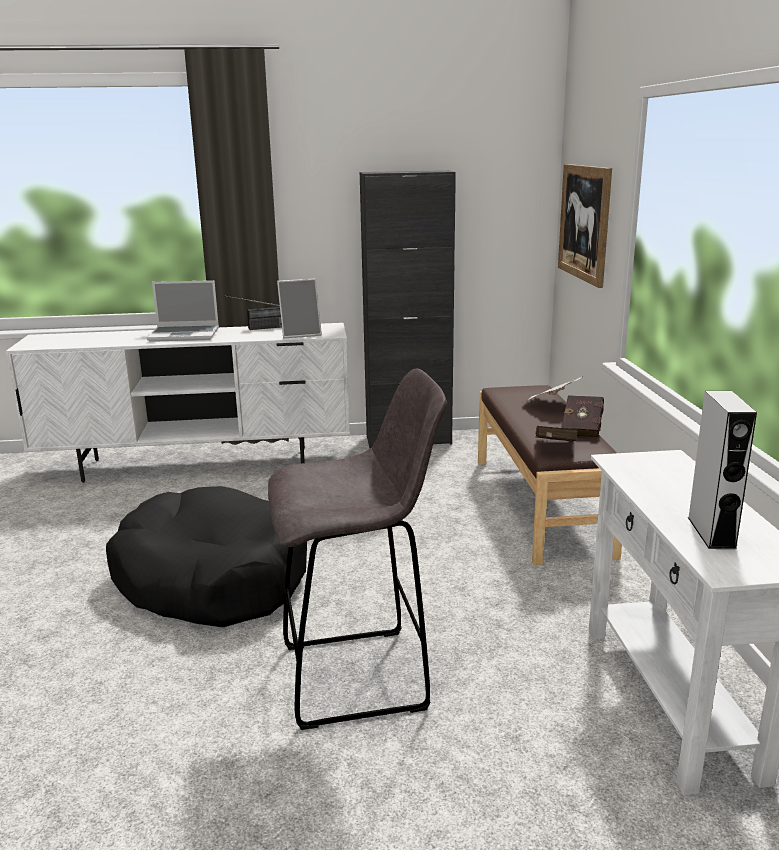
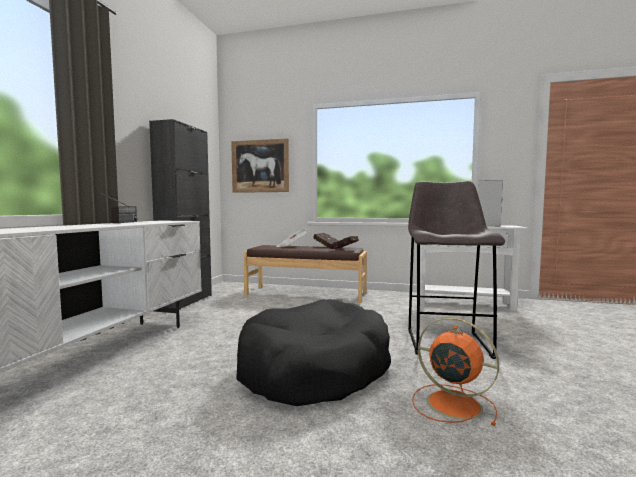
camera: 70 degrees left, 15 degrees down
laptop [147,280,219,342] -> none
picture frame [277,279,322,338] -> none
none -> orange fan [412,318,499,426]

